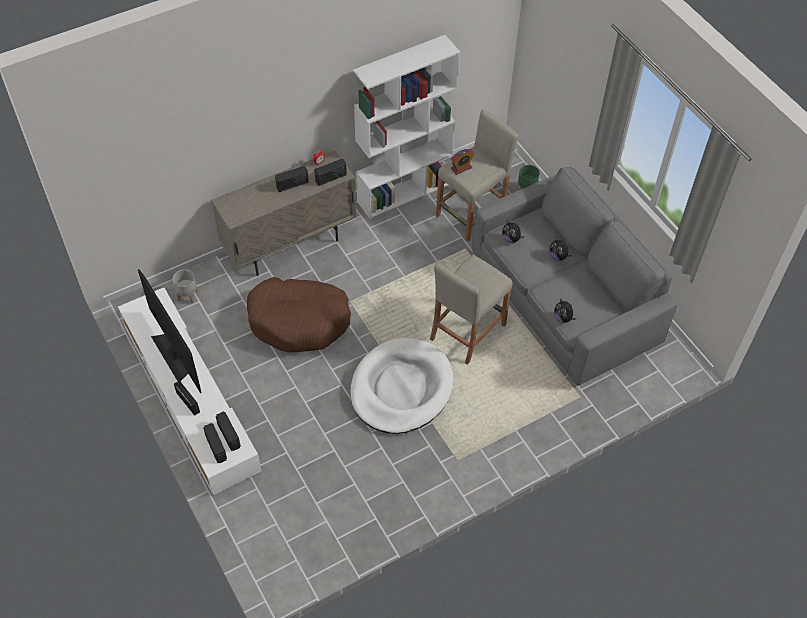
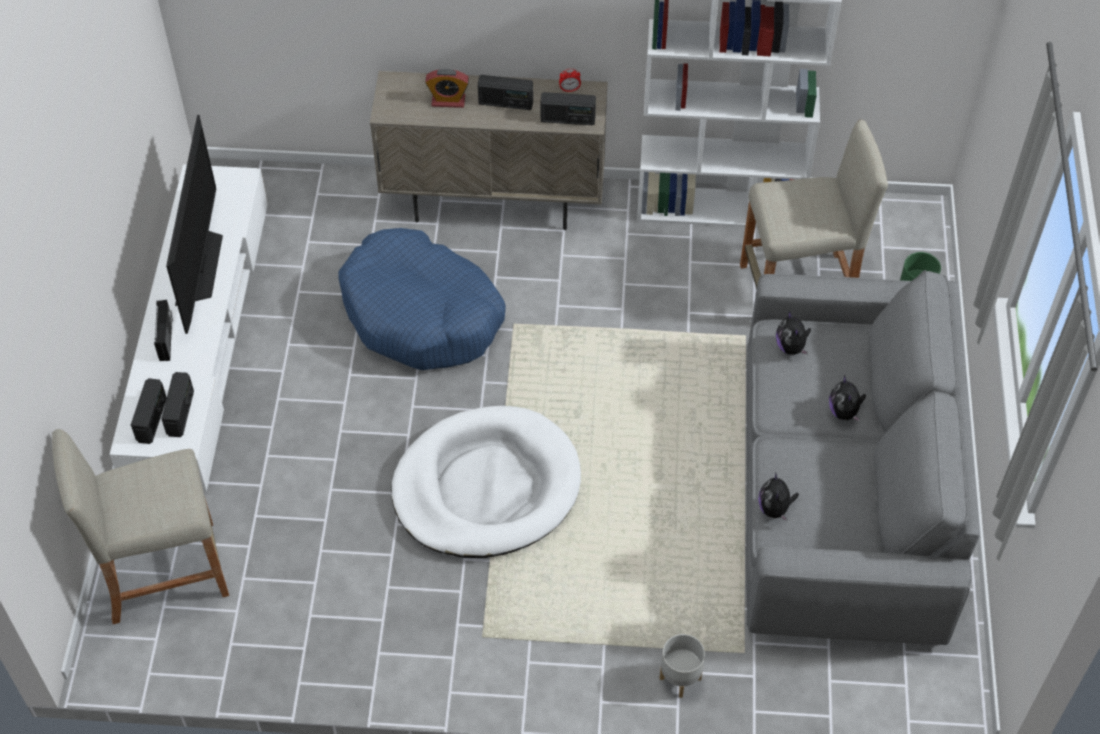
camera: 35 degrees right, 0 degrees up
grey planter [173,270,198,303] -> grey planter moved to [660,634,705,698]
brown dog bed [247,277,351,353] -> blue dog bed [339,228,506,370]
beige stool [430,255,512,365] -> beige stool moved to [52,429,229,624]
alarm clock [451,149,474,175] -> alarm clock moved to [425,69,469,108]

